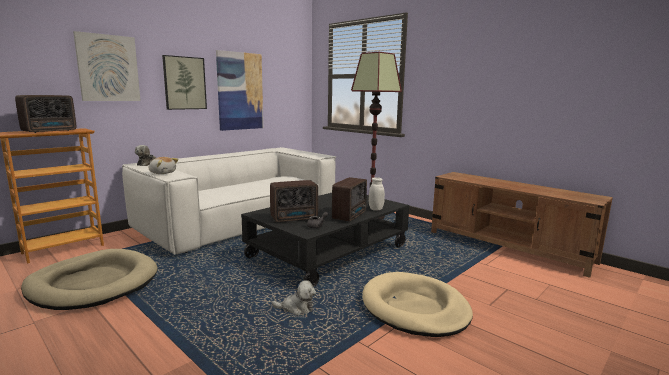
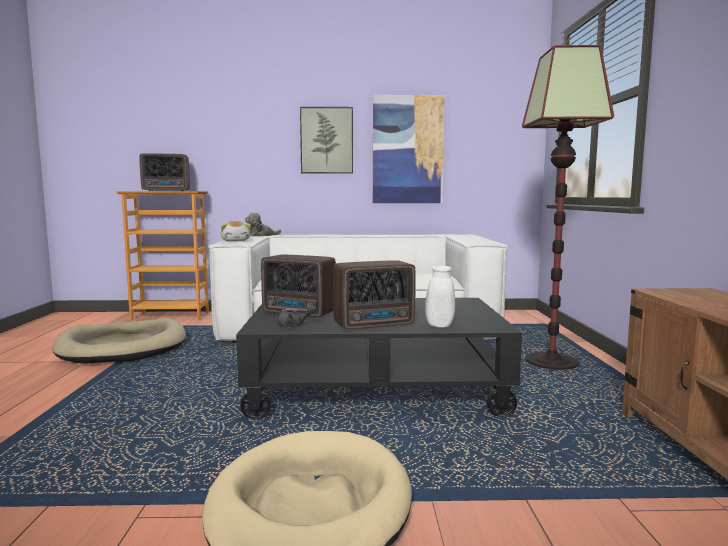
camera: 45 degrees right, 5 degrees down
picture [73,31,141,101] -> none
plush toy [272,280,316,316] -> none

